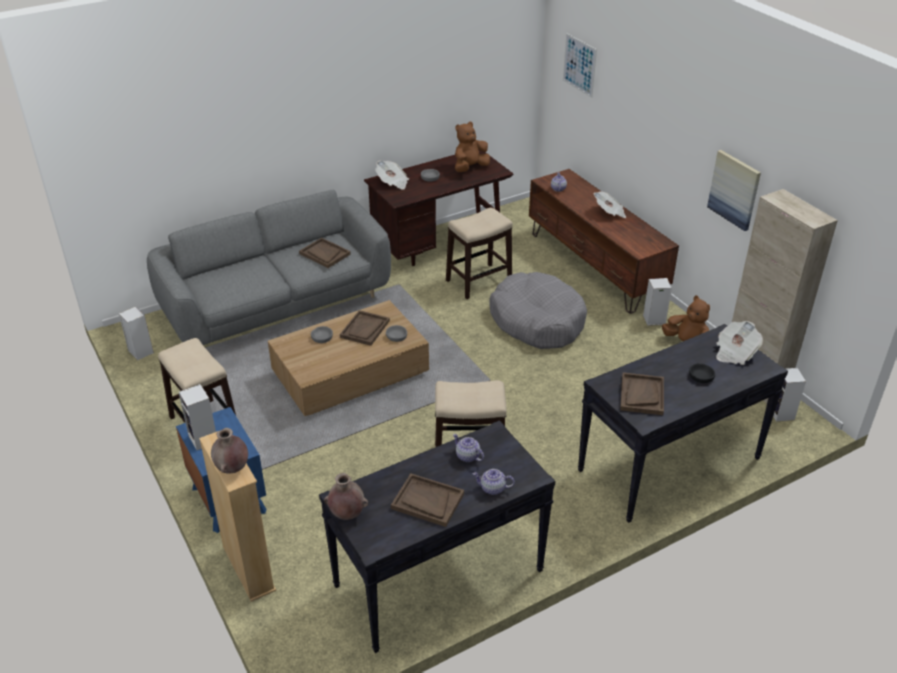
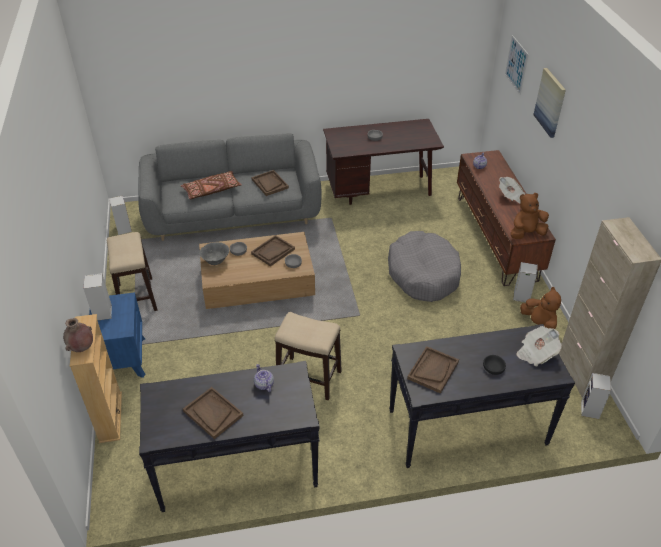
camera: 20 degrees right, 5 degrees up
brown vase [324,473,368,520] -> none
newspaper [375,160,409,190] -> none
stool [446,208,513,299] -> none
brown plush toy [455,122,490,172] -> brown plush toy moved to [511,193,549,239]
teapot [473,469,515,495] -> none
picture [707,150,761,231] -> picture moved to [533,68,566,138]
none -> brown pillow [181,171,242,199]
none -> grey bowl [199,242,229,265]

